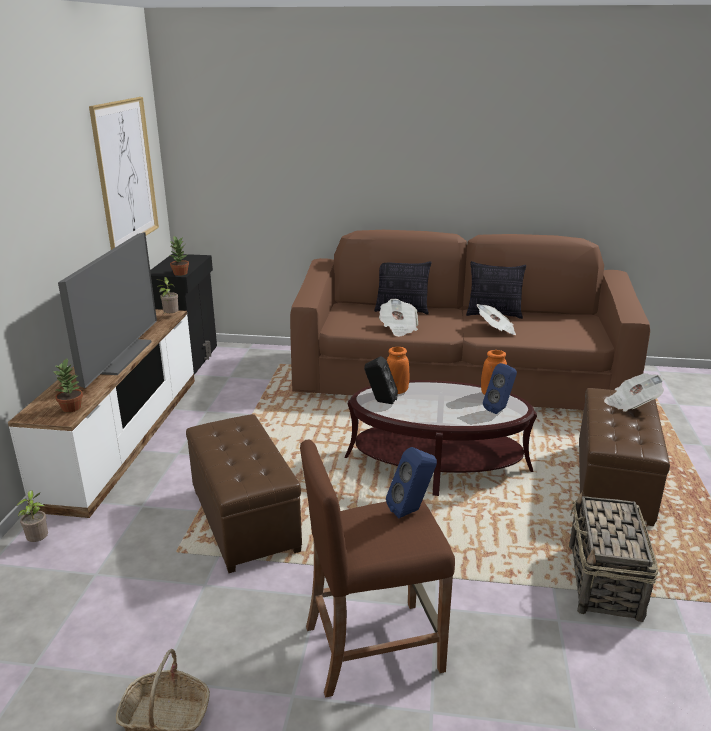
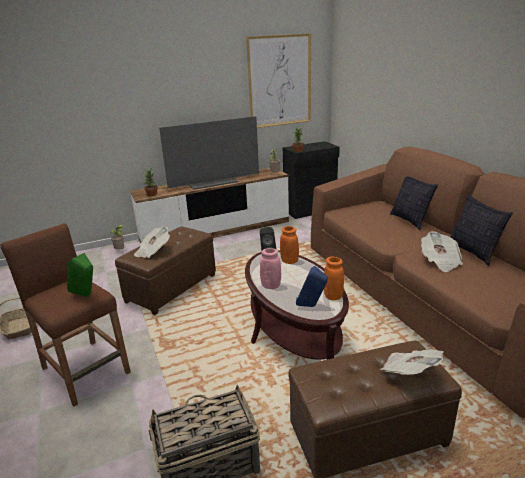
camera: 60 degrees right, 0 degrees up
newspaper [379,299,418,337] -> newspaper moved to [134,227,170,258]
blue speaker [386,447,437,518] -> green speaker [67,253,93,297]
none -> pink vase [260,248,281,289]

